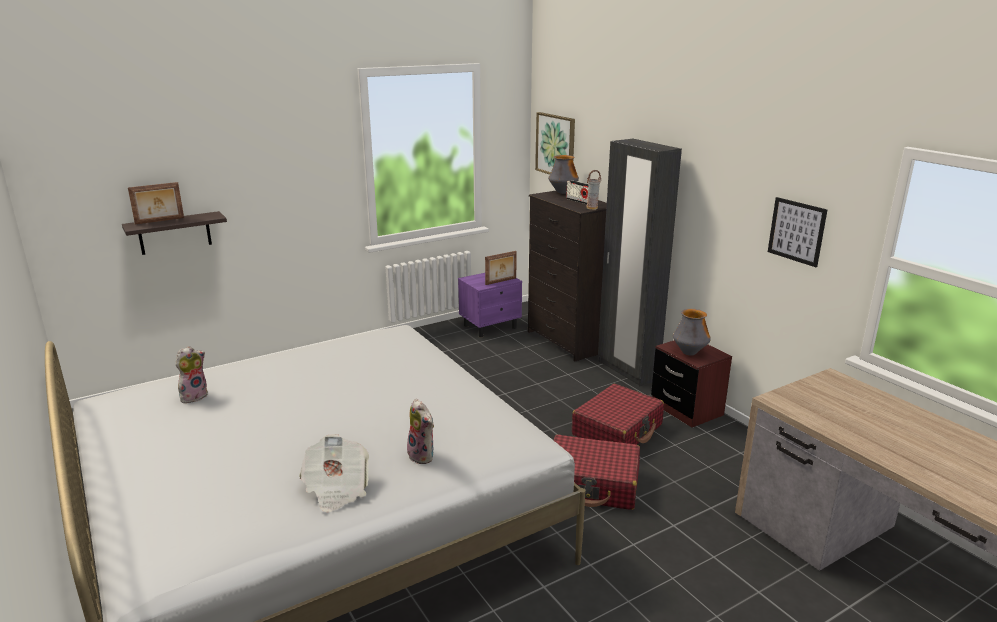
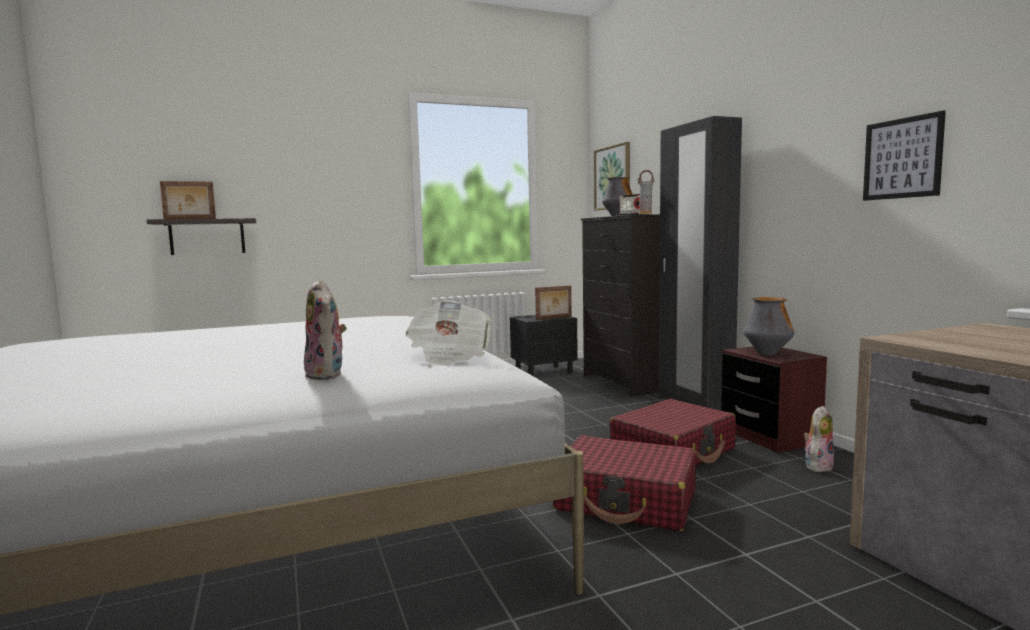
camera: 10 degrees right, 15 degrees down
plush toy [176,346,208,403] -> plush toy moved to [804,406,834,472]
newspaper [299,434,369,512] -> newspaper moved to [406,301,492,366]
purple nightstand [458,273,522,337] -> black nightstand [510,315,578,376]

